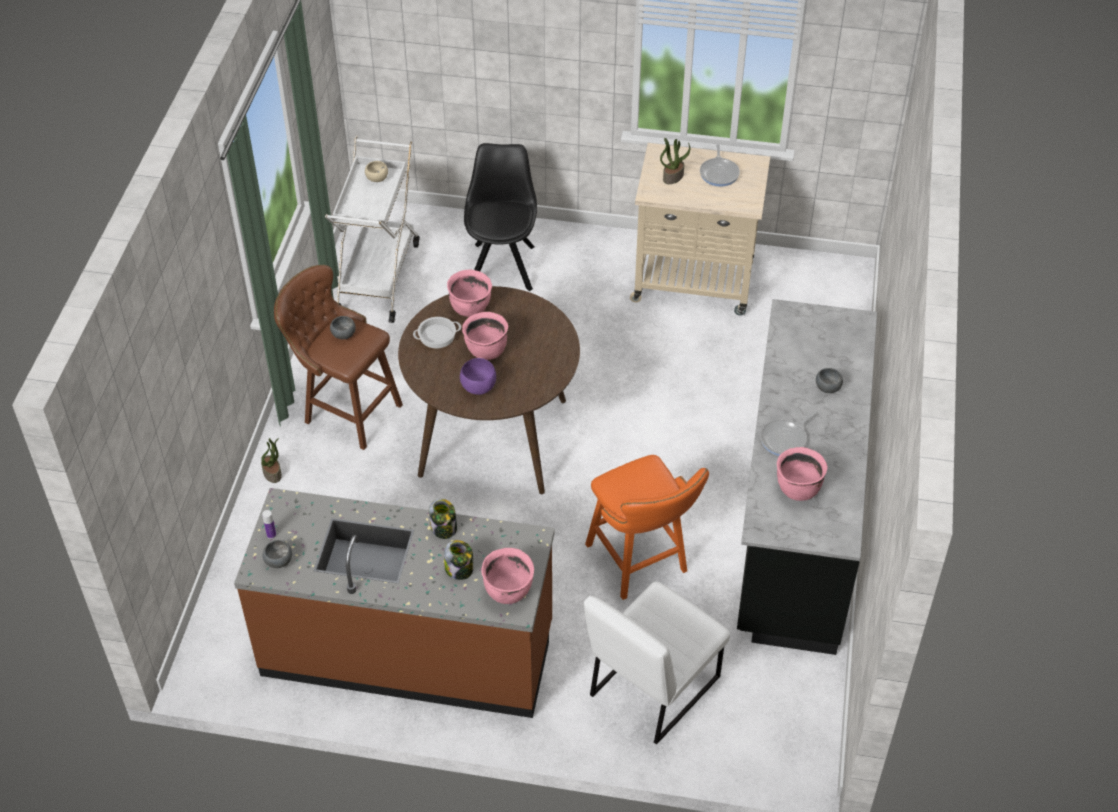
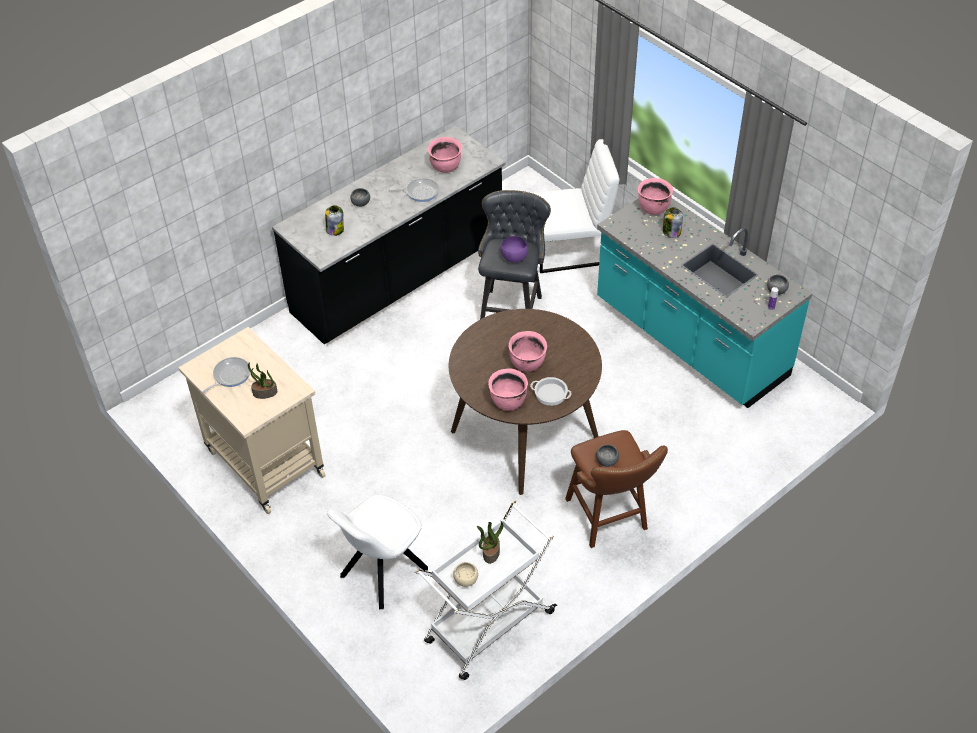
camera: 140 degrees left, 0 degrees up
brown counter [234,488,555,718] -> turquoise counter [597,198,812,408]
potted plant [261,438,282,483] -> potted plant moved to [477,520,503,564]
jar [429,499,457,539] -> jar moved to [325,205,344,236]
purple bowl [460,358,496,395] -> purple bowl moved to [500,236,528,263]
black chair [464,143,537,291] -> white chair [327,495,428,609]
orange stool [585,455,709,600] -> grey stool [478,190,551,319]

